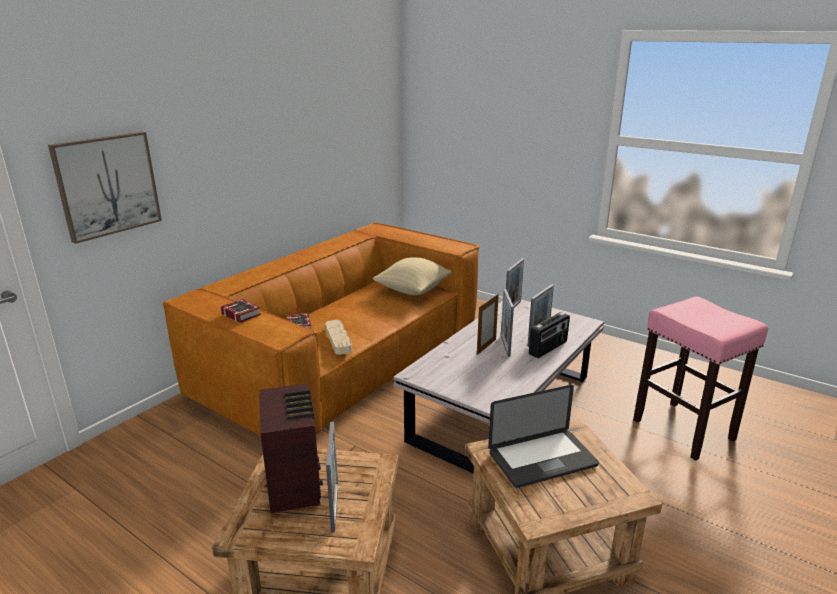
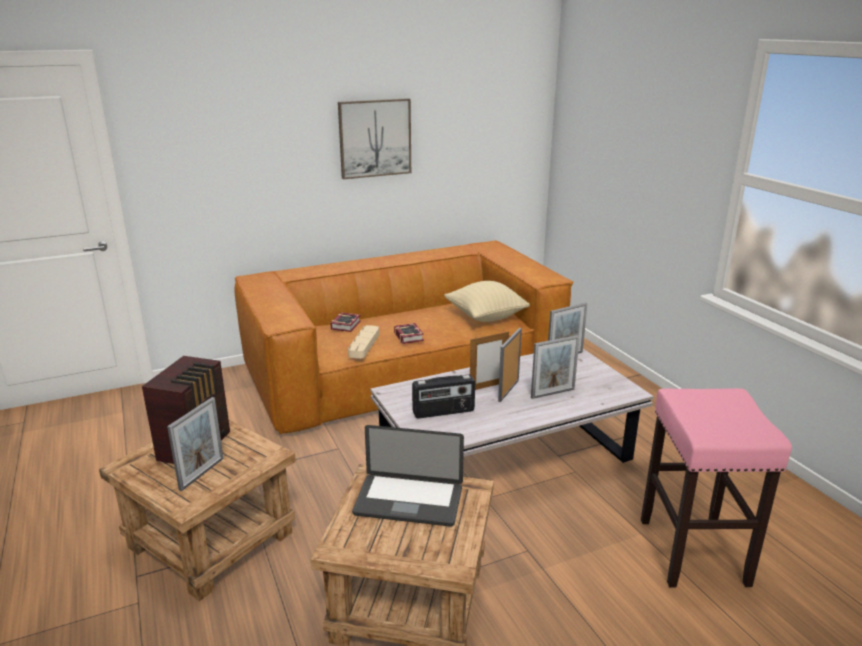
camera: 30 degrees right, 0 degrees up
picture [48,132,162,244] -> picture moved to [338,98,411,179]
book [221,299,261,323] -> book moved to [394,323,424,344]
radio [529,312,570,358] -> radio moved to [412,374,475,419]

